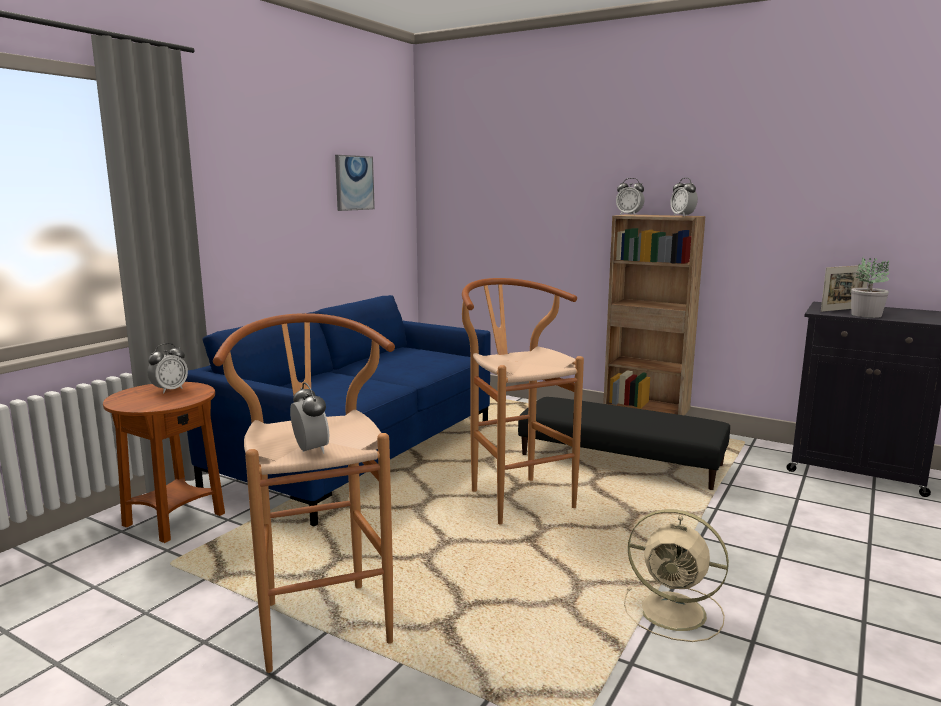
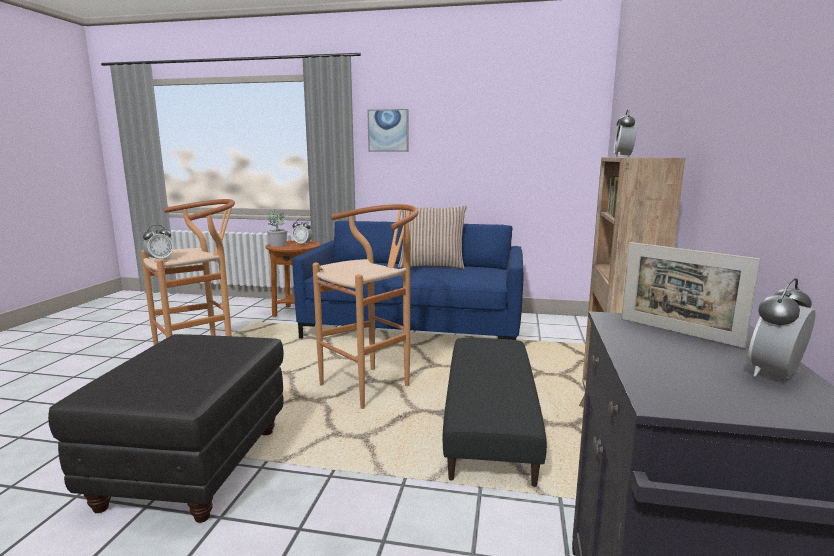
camera: 70 degrees right, 0 degrees up
picture [335,155,375,211] -> picture moved to [367,109,409,152]
beige fan [624,509,729,642] -> black ottoman [48,334,284,523]
alarm clock [670,178,698,217] -> alarm clock moved to [748,278,815,379]
potted plant [851,257,889,318] -> potted plant moved to [267,209,287,247]
none -> pillow [398,205,466,269]

